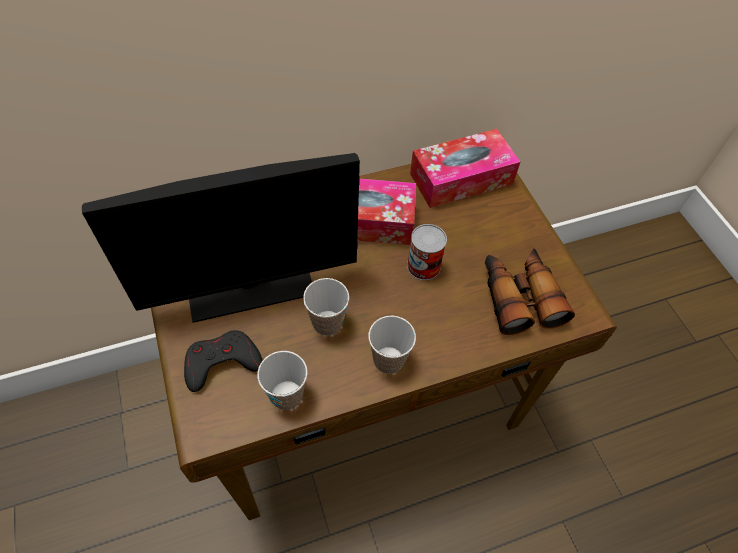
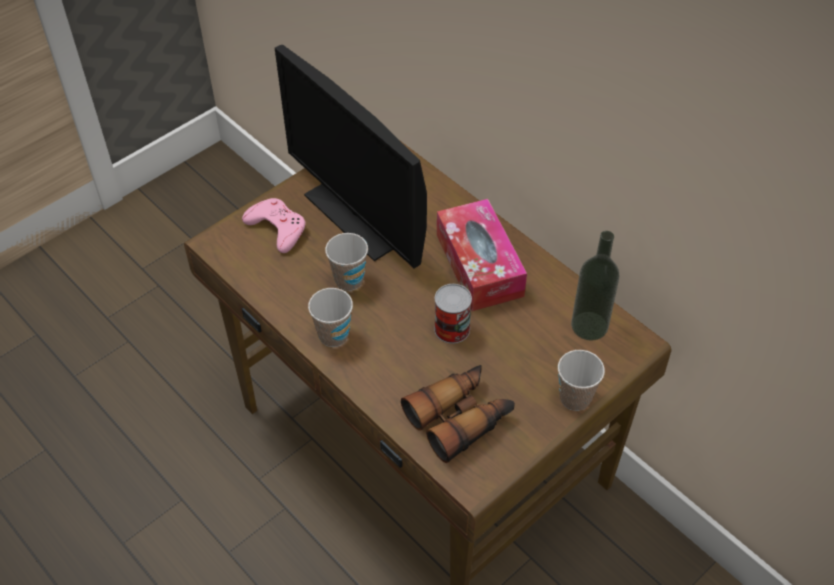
camera: 70 degrees right, 5 degrees down
black game controller [184,330,263,392] -> pink game controller [242,198,305,253]
cup [257,351,308,410] -> cup moved to [558,350,605,411]
tissue box [410,129,520,208] -> bottle [571,231,619,341]

